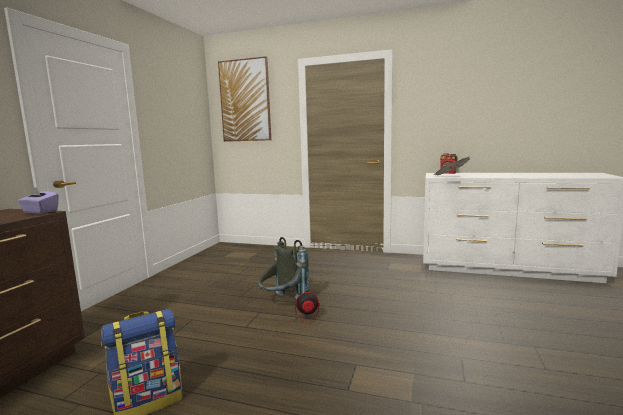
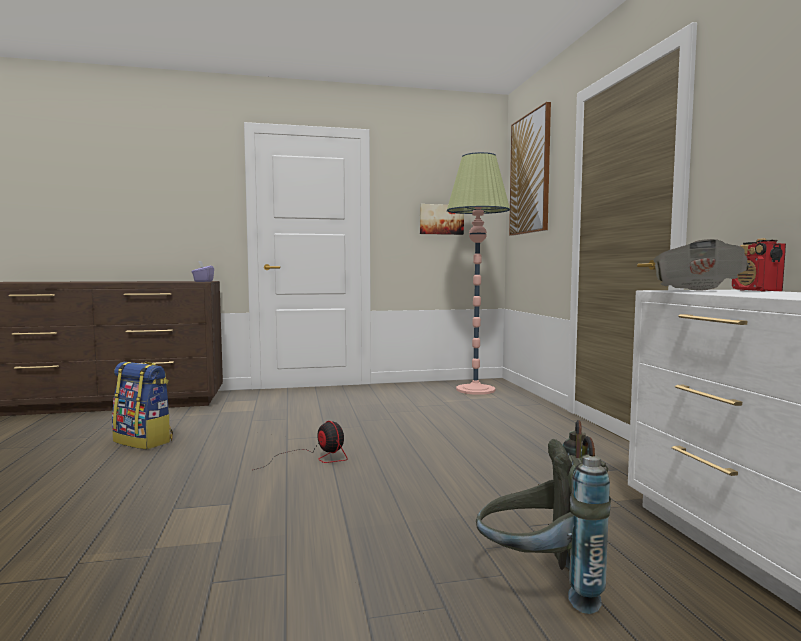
camera: 60 degrees right, 5 degrees down
grey backpack [258,237,309,300] -> grey backpack moved to [476,420,611,614]
none -> picture [420,204,464,235]
none -> floor lamp [447,152,510,395]

